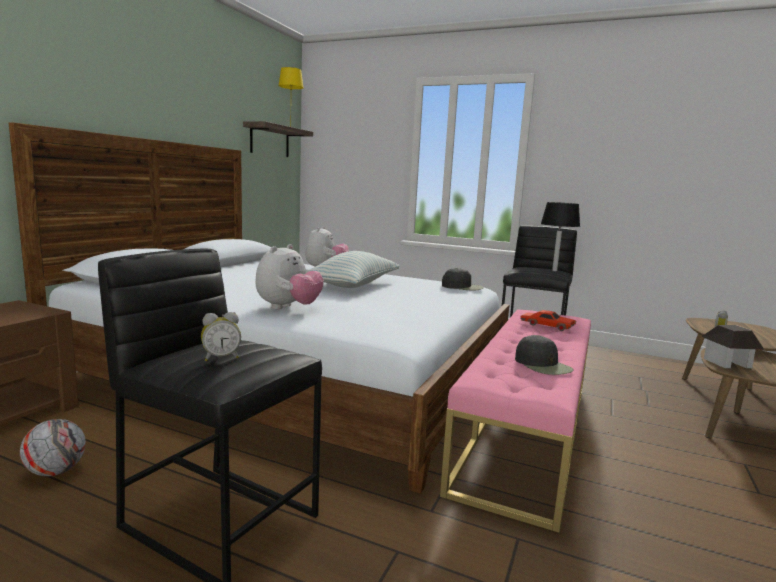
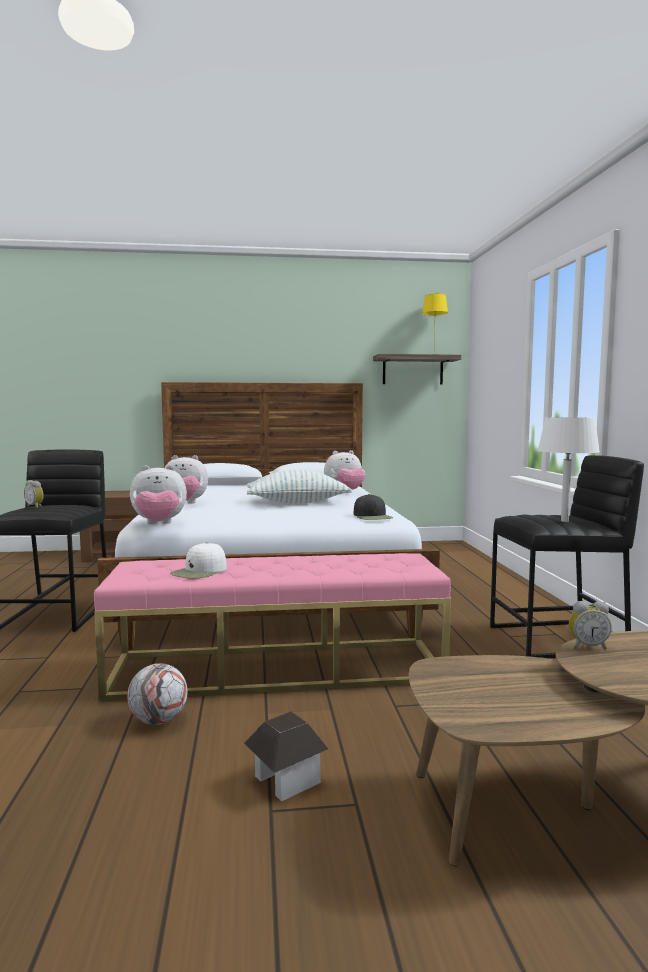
camera: 60 degrees right, 5 degrees down
football [20,419,86,476] -> football moved to [127,663,188,725]
black cap [515,335,574,375] -> white cap [170,542,227,578]
red toy car [520,310,576,331] -> none
black table lamp [541,202,580,271] -> white table lamp [538,417,600,522]
toy house [701,325,765,368] -> toy house moved to [244,711,328,801]
none -> plush toy [130,465,187,524]

